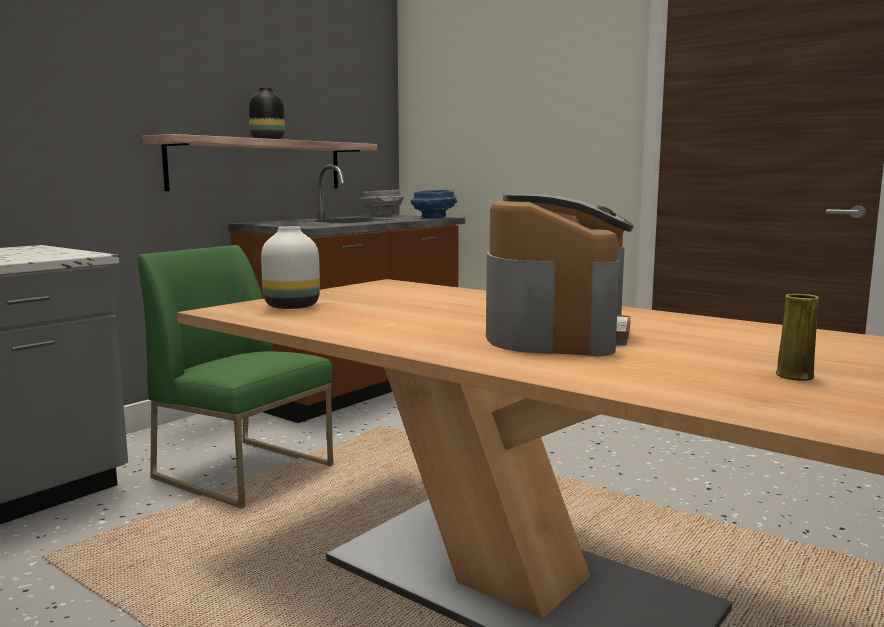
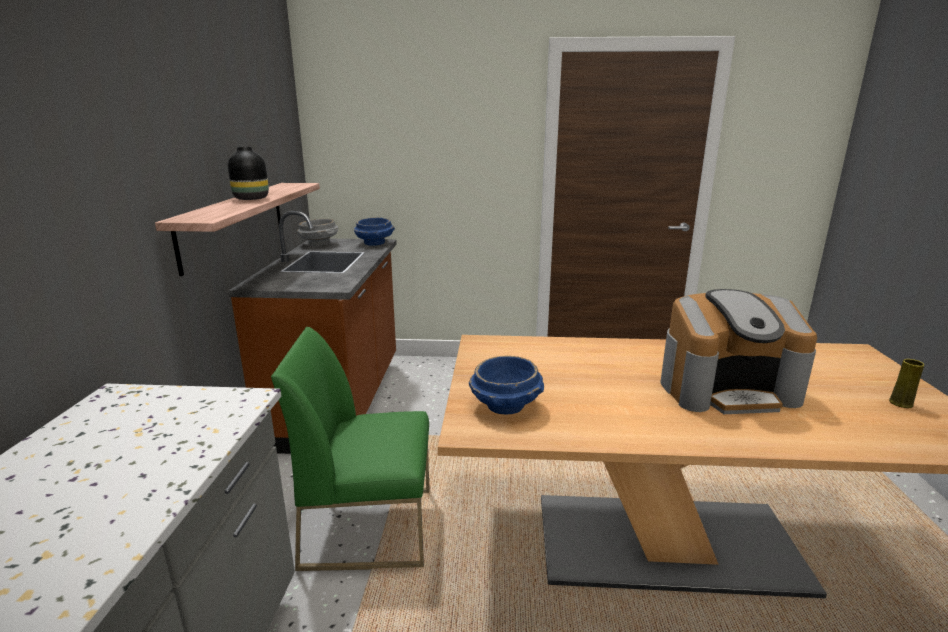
camera: 35 degrees left, 10 degrees up
white vase [261,226,320,309] -> blue bowl [469,356,544,414]
coffee machine [486,194,634,356] -> coffee machine turned 105 degrees clockwise [660,289,817,414]

